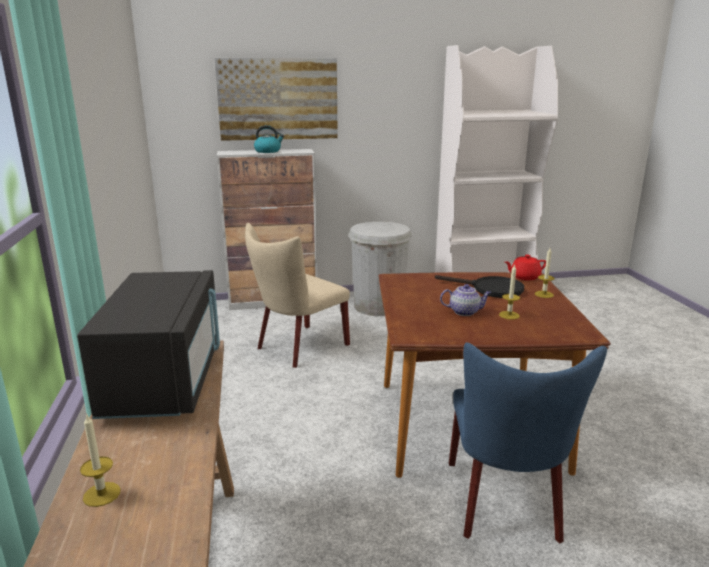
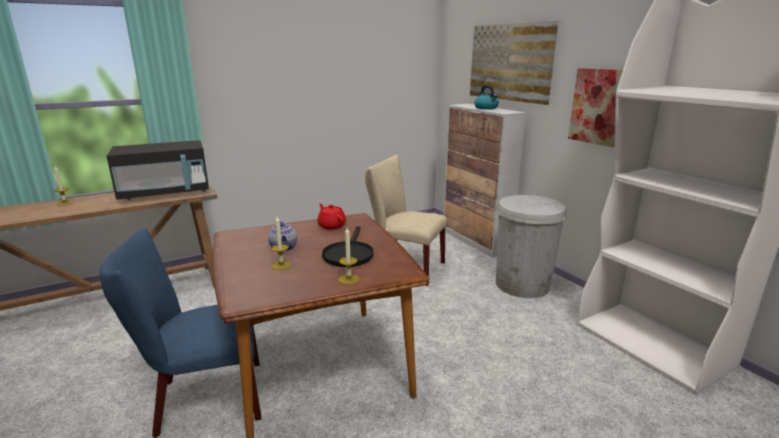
camera: 70 degrees right, 0 degrees up
red teapot [505,254,546,280] -> red teapot moved to [317,203,346,230]
none -> picture [568,68,623,147]

